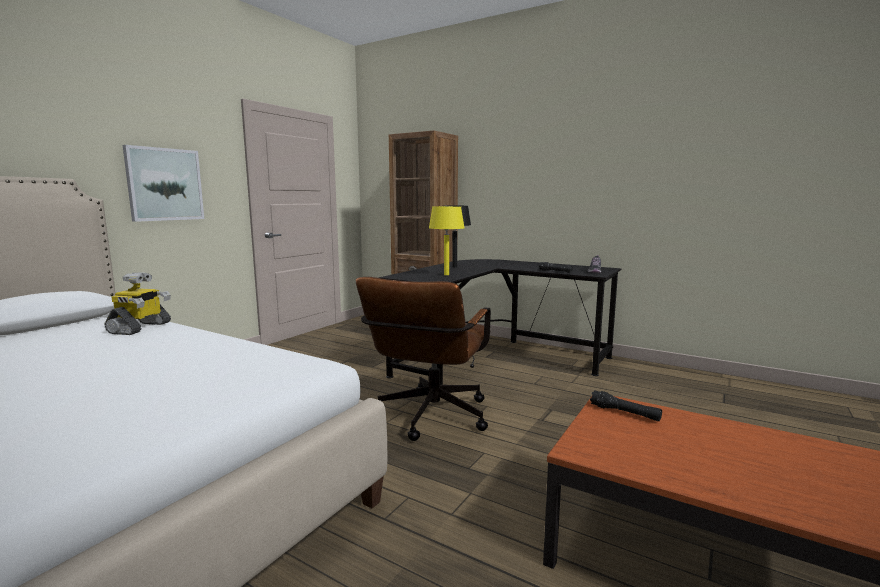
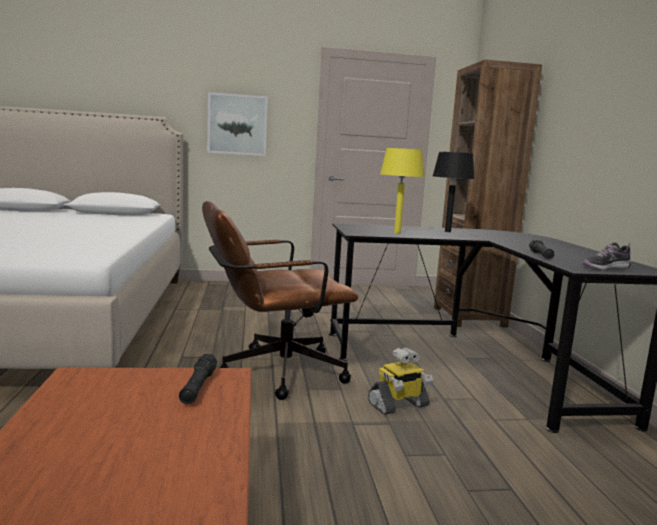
camera: 50 degrees right, 0 degrees up
toy robot [105,273,171,335] -> toy robot moved to [368,347,434,415]

